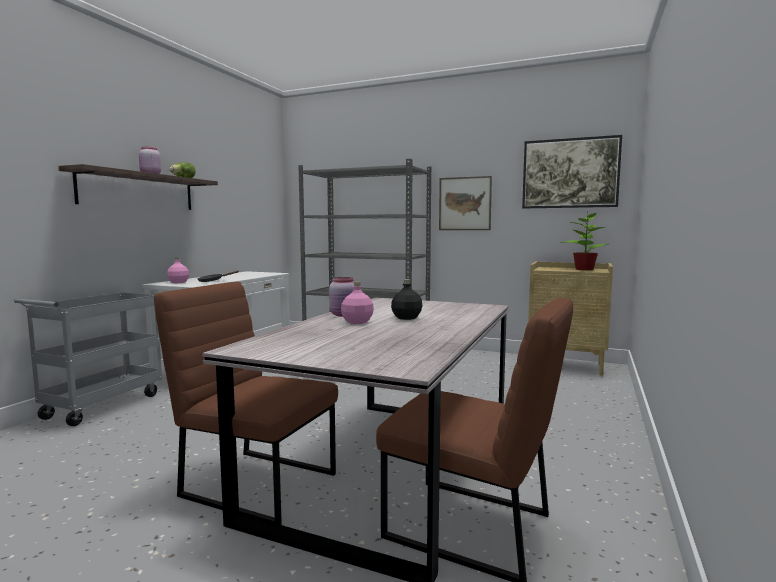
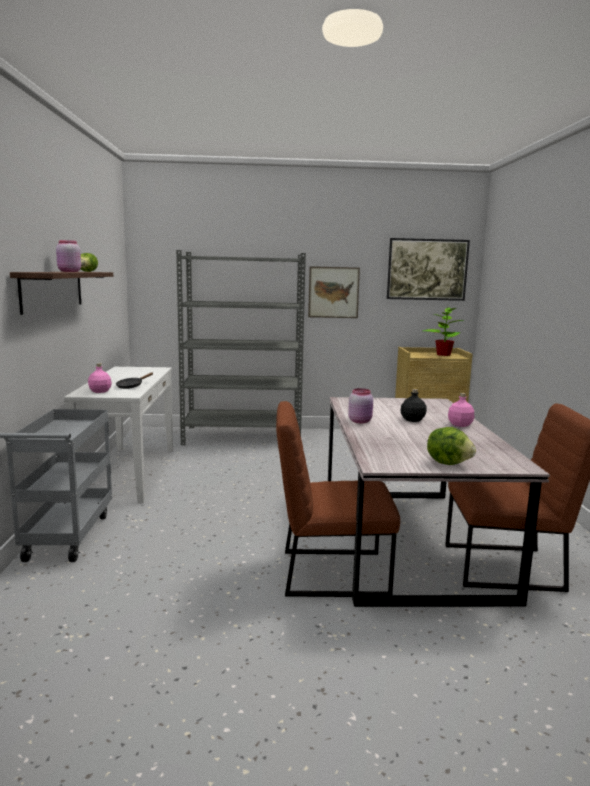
camera: 25 degrees left, 5 degrees up
pink bottle [341,282,374,324] -> pink bottle moved to [448,393,474,427]
none -> lettuce [427,427,476,465]

